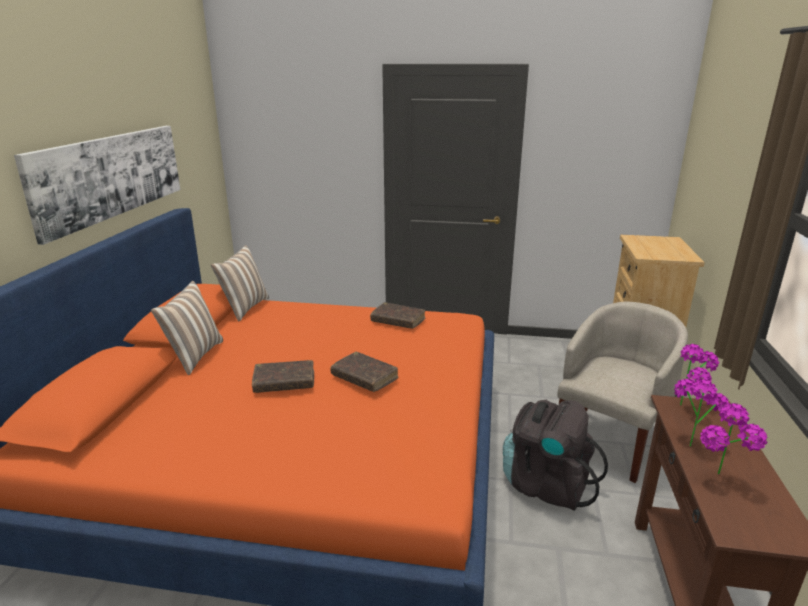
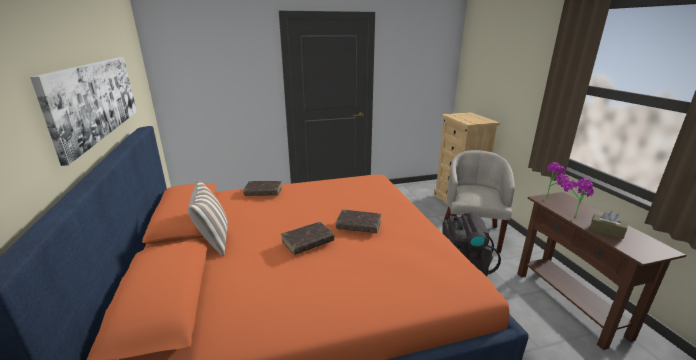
camera: 25 degrees left, 0 degrees up
pillow [211,245,269,322] -> none
brown book [370,302,426,329] -> brown book moved to [243,181,282,196]
potted plant [700,403,767,474] -> brown tissue box [589,211,628,239]

